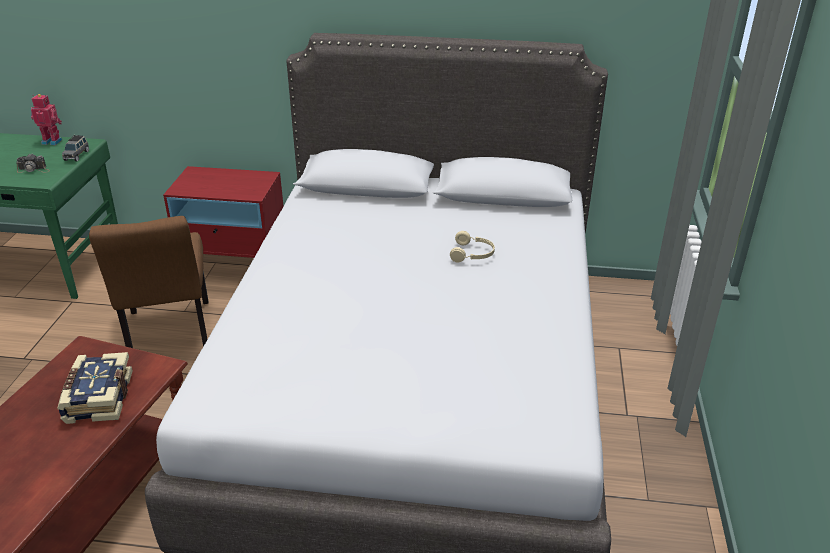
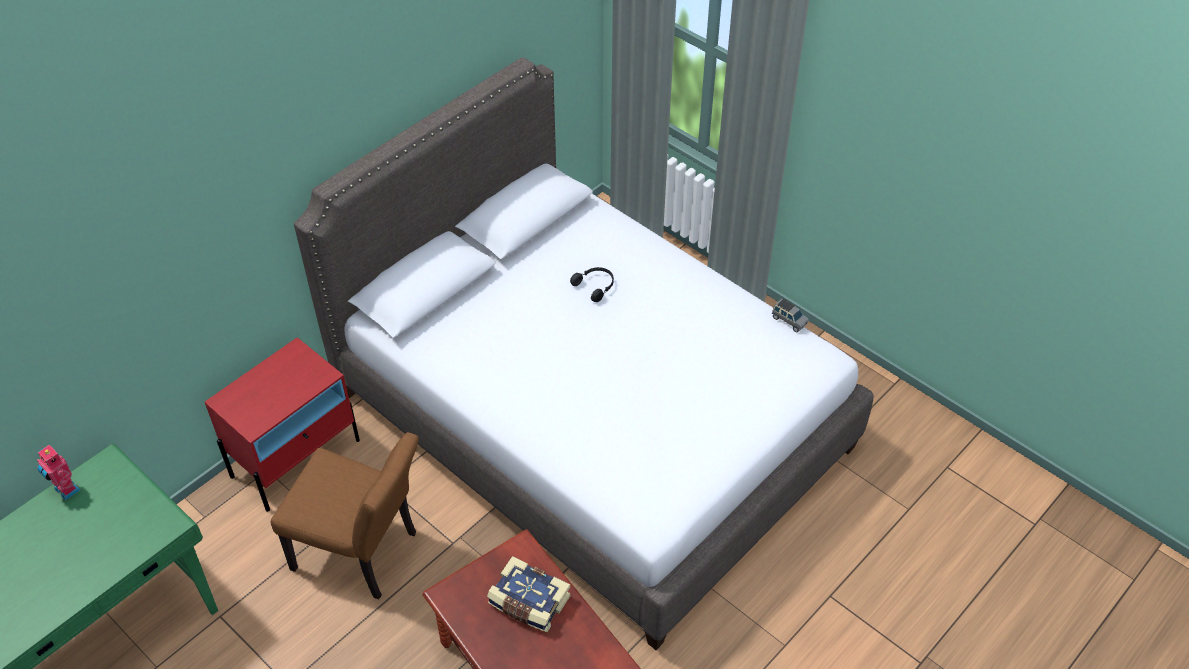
camera: 55 degrees left, 15 degrees up
camera [16,154,50,173] -> none
toy robot [31,94,62,145] -> toy robot turned 90 degrees counterclockwise [37,445,81,500]
grey toy car [62,135,89,161] -> grey toy car moved to [772,299,808,332]
beige headphones [450,231,495,262] -> black headphones [570,267,614,302]

